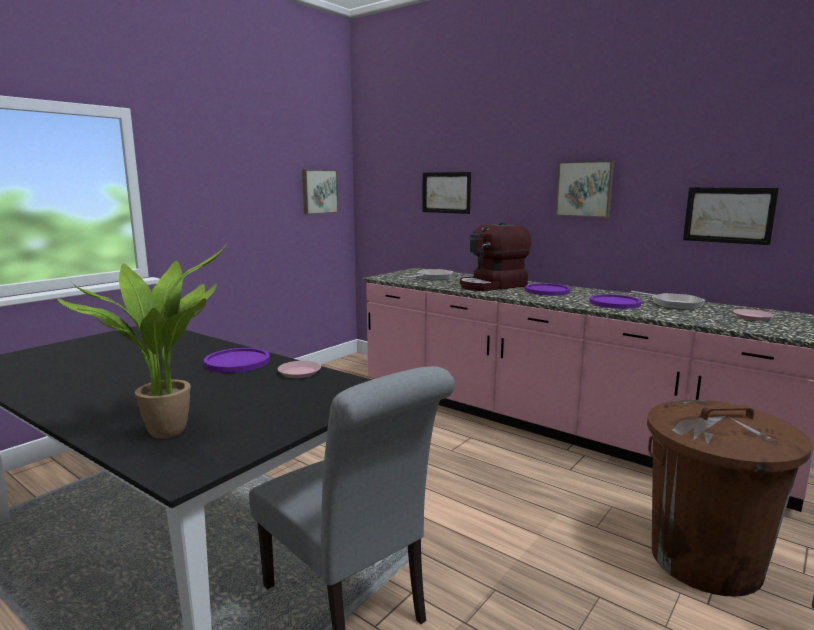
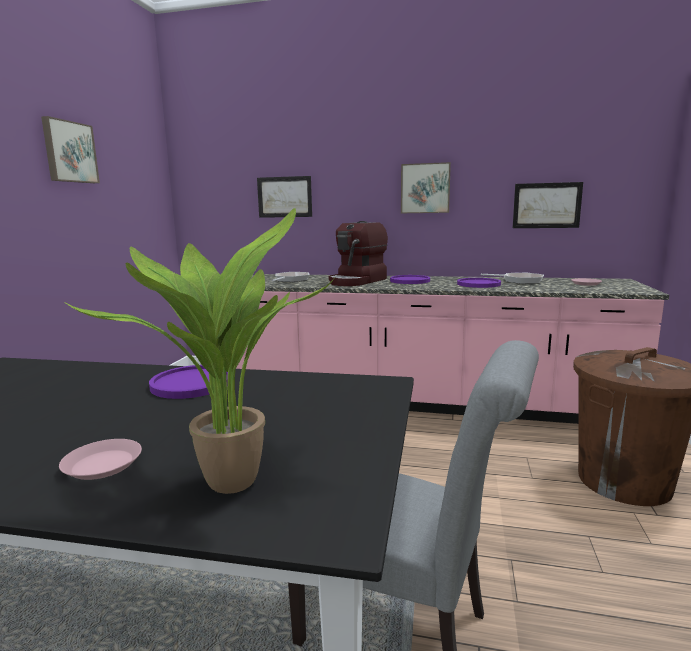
camera: 25 degrees left, 0 degrees up
pink plate [278,361,321,378] -> pink plate moved to [59,439,142,480]
picture [302,170,339,214] -> picture moved to [41,116,100,183]

